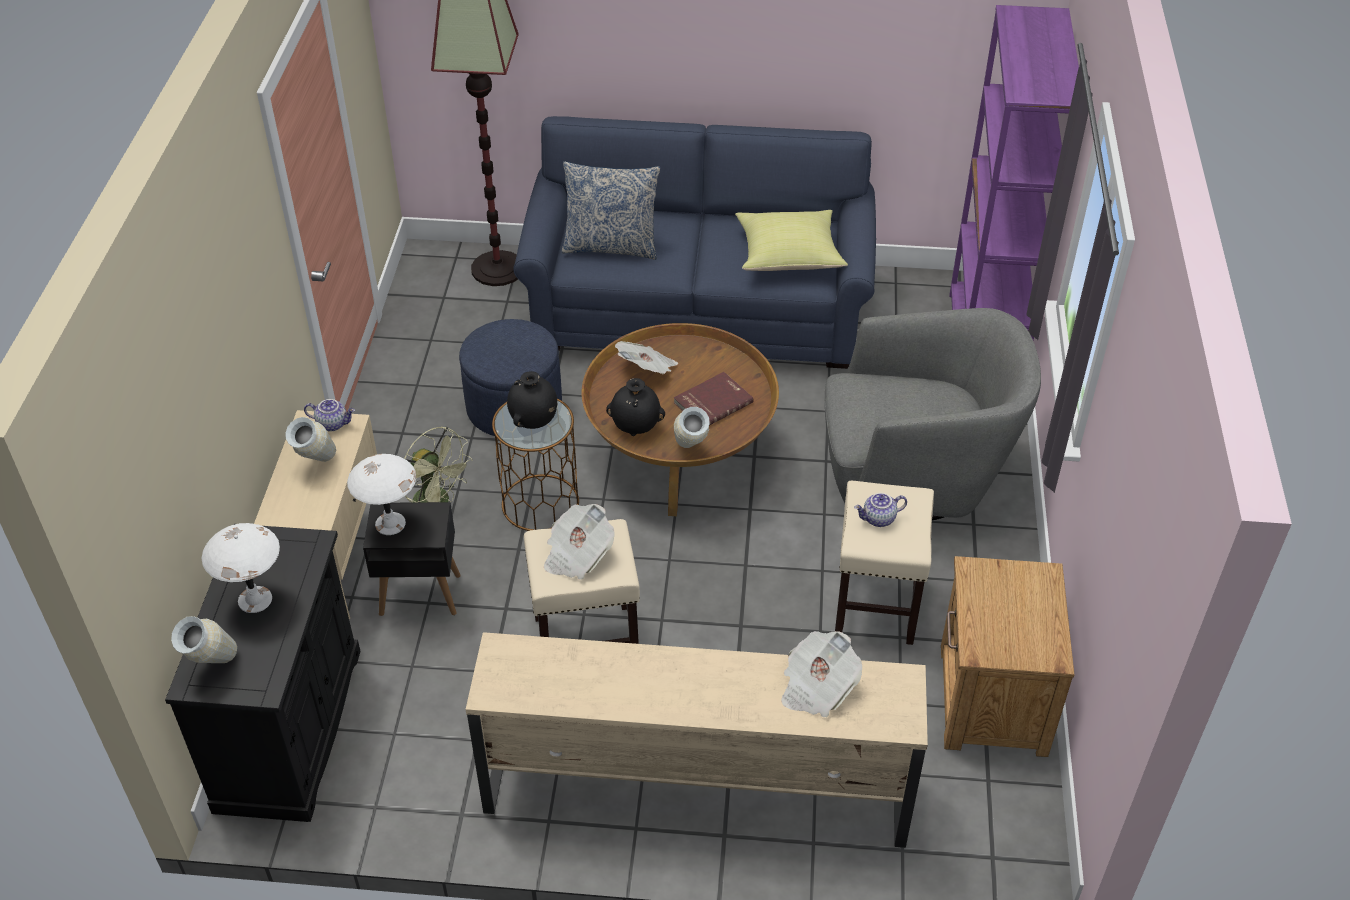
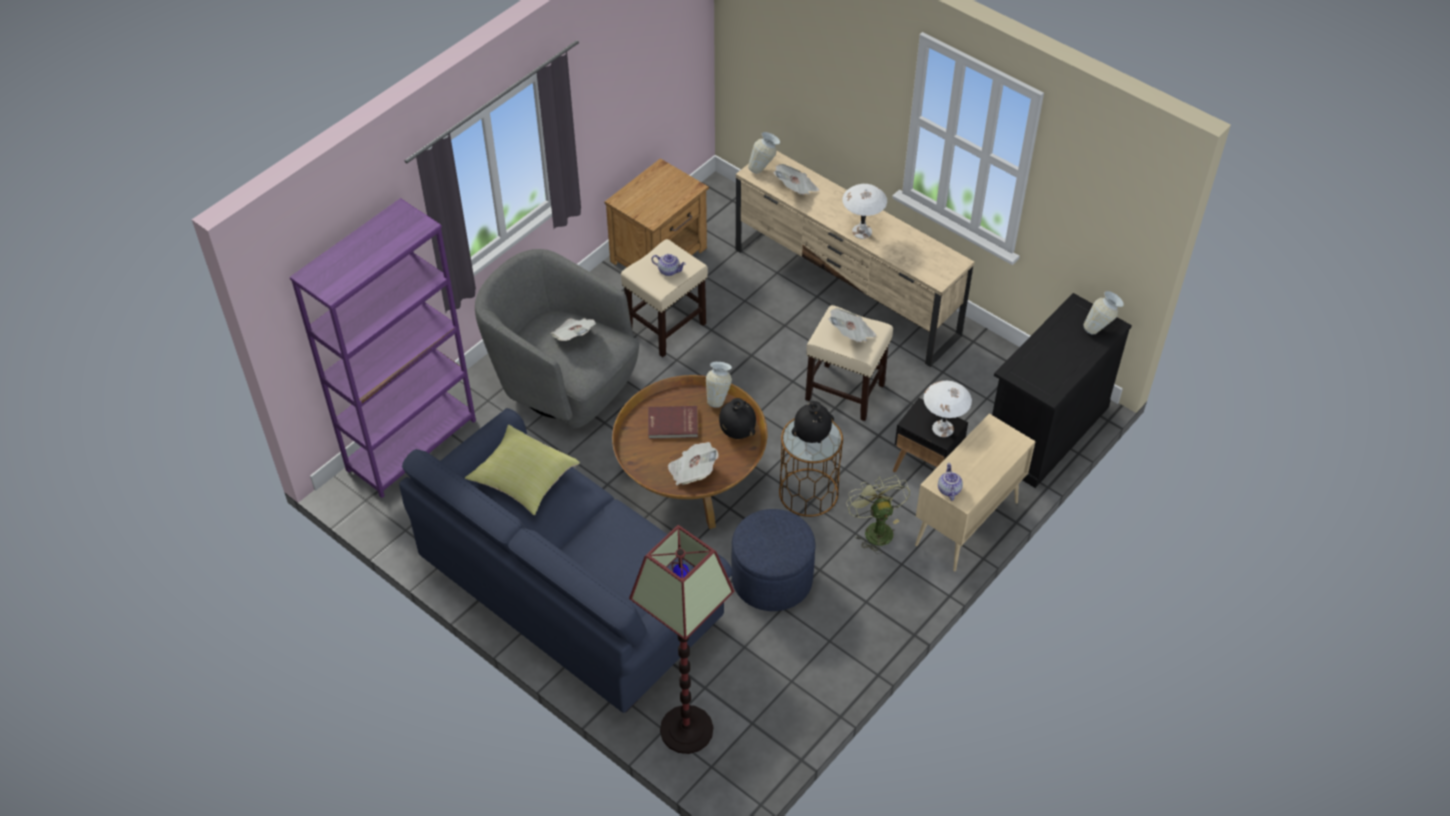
camera: 145 degrees left, 5 degrees up
white table lamp [202,523,280,613] -> white table lamp moved to [842,184,887,239]
vase [285,417,336,462] -> vase moved to [748,132,780,174]
teapot [304,399,355,432] -> teapot turned 45 degrees clockwise [938,463,963,501]
pillow [561,161,660,260] -> none
none -> newspaper [551,318,596,341]

